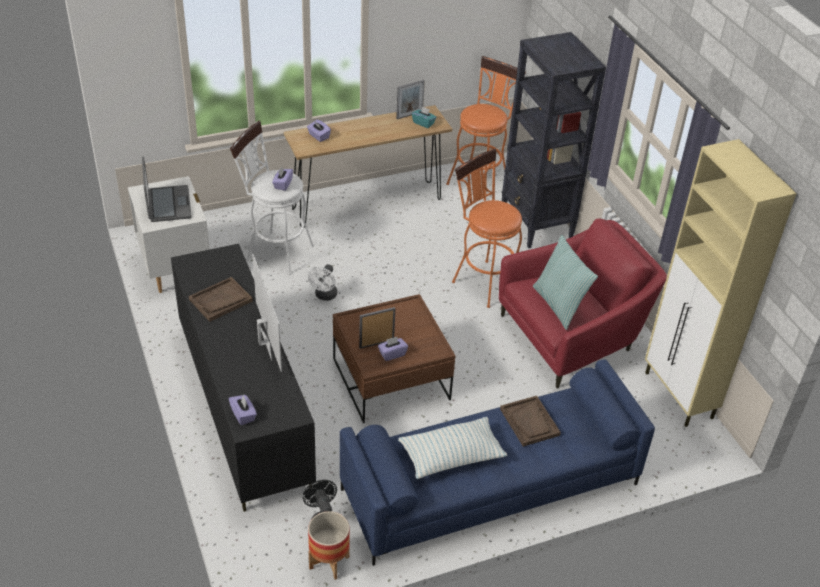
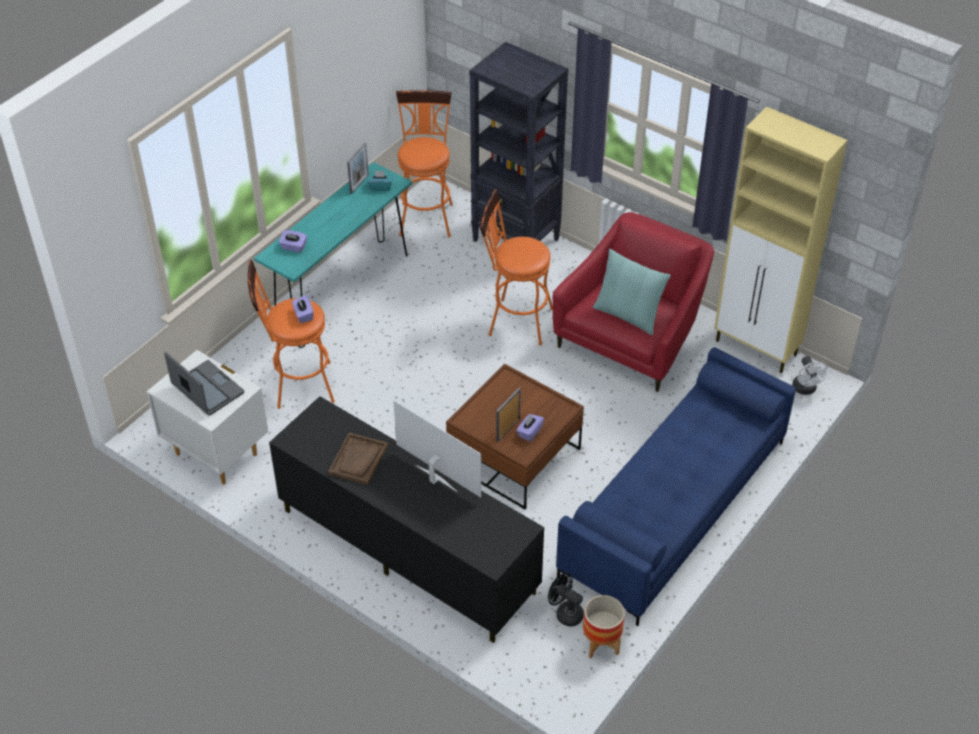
camera: 30 degrees left, 5 degrees up
purple tissue box [229,395,257,425] -> none
white stool [230,120,314,275] -> orange stool [248,260,335,409]
brown console table [284,105,452,228] -> turquoise console table [254,162,412,348]
white fan [308,264,337,301] -> white fan moved to [792,356,829,395]
pillow [398,417,507,479] -> none
brown tray [500,396,561,447] -> none

